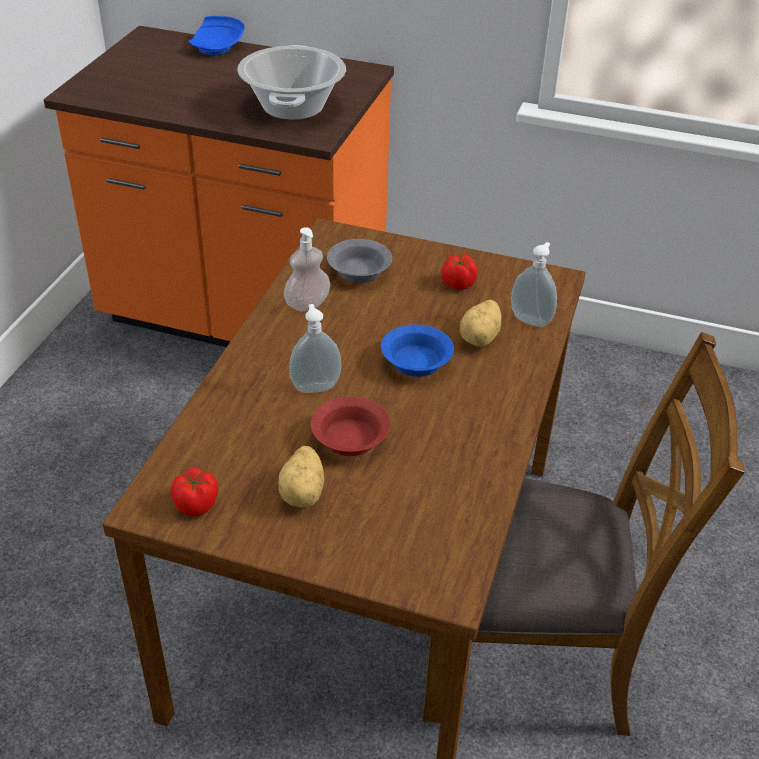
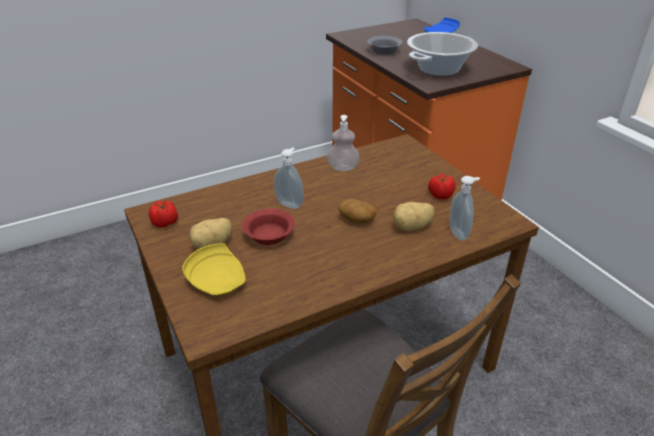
camera: 45 degrees right, 5 degrees down
grey bowl [327,239,392,283] -> grey bowl moved to [367,36,402,55]
blue bowl [381,324,454,377] -> potato [338,199,377,223]
none -> yellow plate [182,243,246,296]

